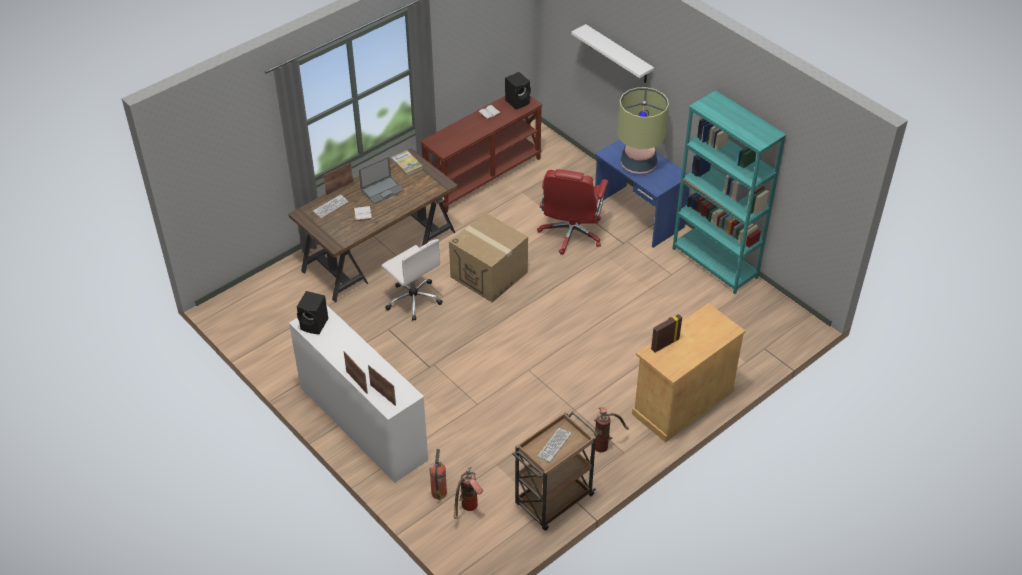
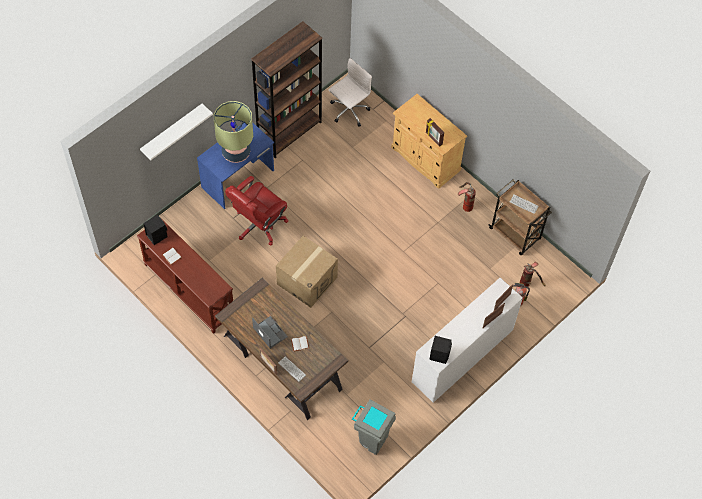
camera: 95 degrees left, 15 degrees up
white office chair [381,239,443,321] -> white office chair moved to [329,58,372,127]
book [391,150,423,176] -> none
red office chair [537,169,608,255] -> red office chair turned 120 degrees clockwise [225,176,288,246]
turquoise bookcase [672,90,786,294] -> brown bookcase [251,21,322,158]
none -> grey trash can [352,400,396,455]

